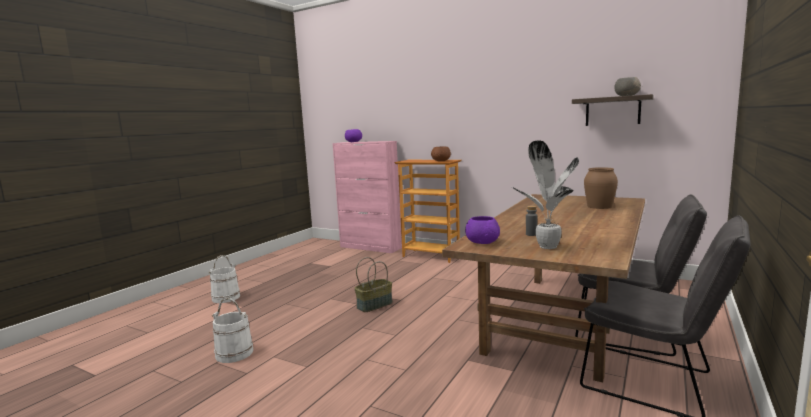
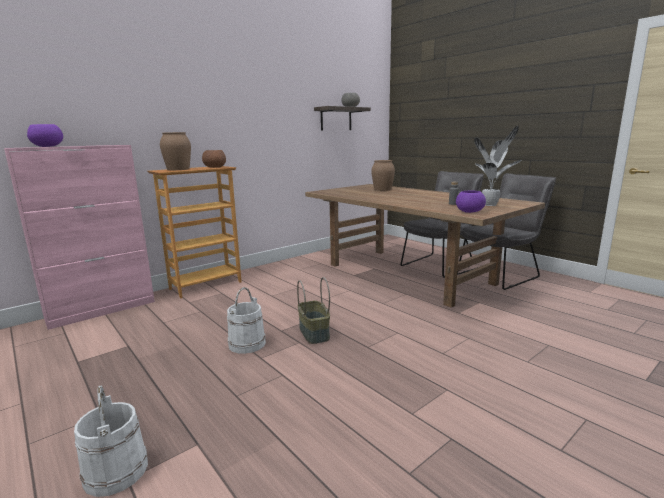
camera: 70 degrees left, 5 degrees up
white bucket [212,298,253,363] -> white bucket moved to [227,287,266,354]
none -> brown vase [160,132,191,170]

